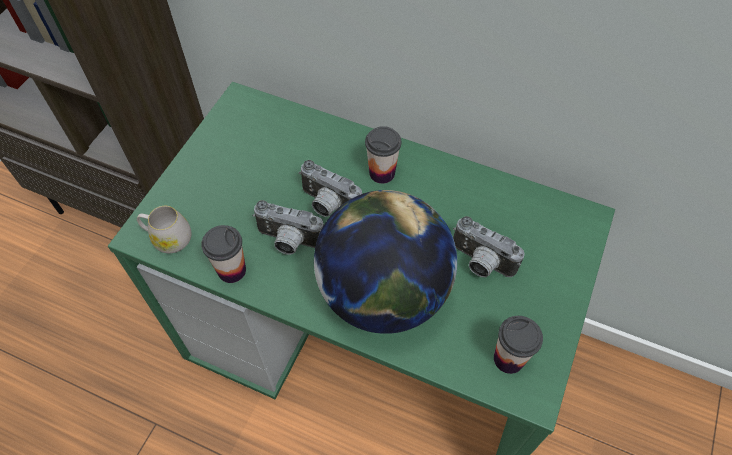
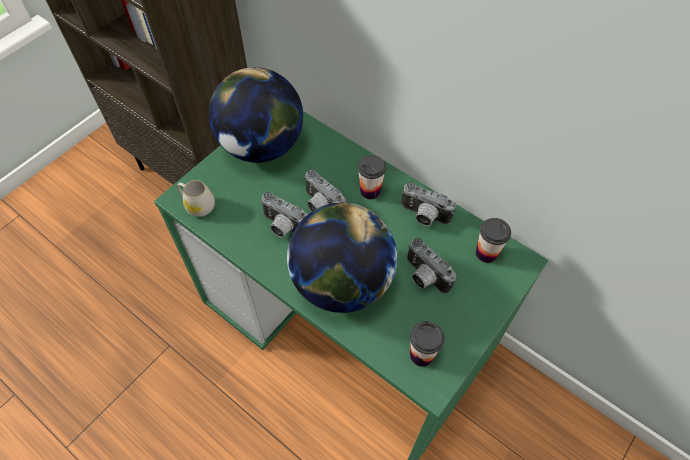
camera: 15 degrees right, 0 degrees up
cup [201,225,246,283] -> cup moved to [476,218,511,263]
none -> globe [209,67,303,163]
none -> camera [401,182,456,226]

